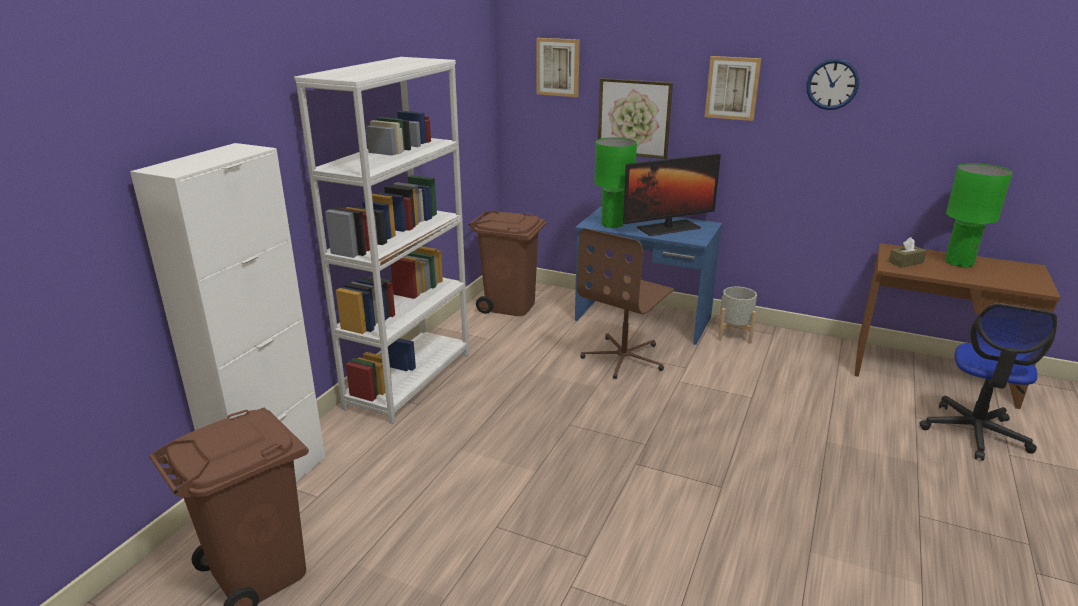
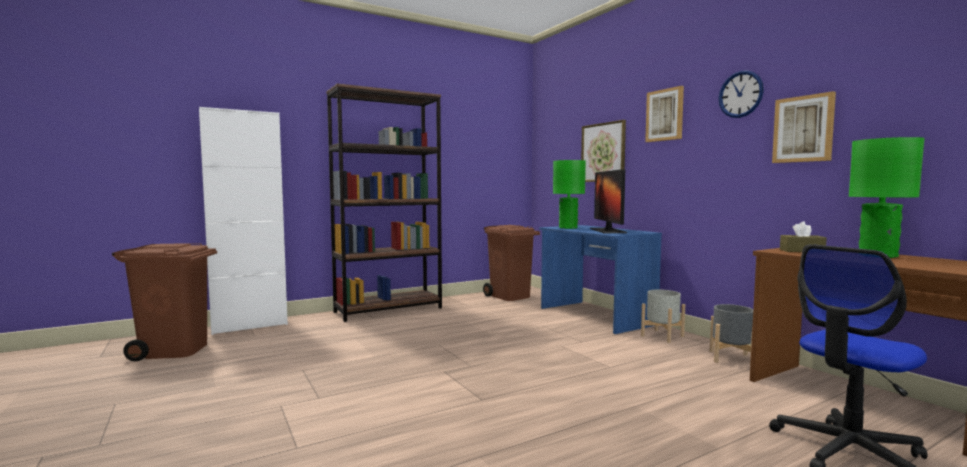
camera: 35 degrees right, 20 degrees down
white bookcase [294,57,469,424] -> brown bookcase [326,83,442,322]
picture [536,38,580,97] -> picture moved to [772,91,836,163]
brown office chair [577,228,674,379] -> none
monitor [623,154,721,236] -> monitor turned 75 degrees clockwise [590,169,627,233]
none -> grey planter [710,304,753,364]

